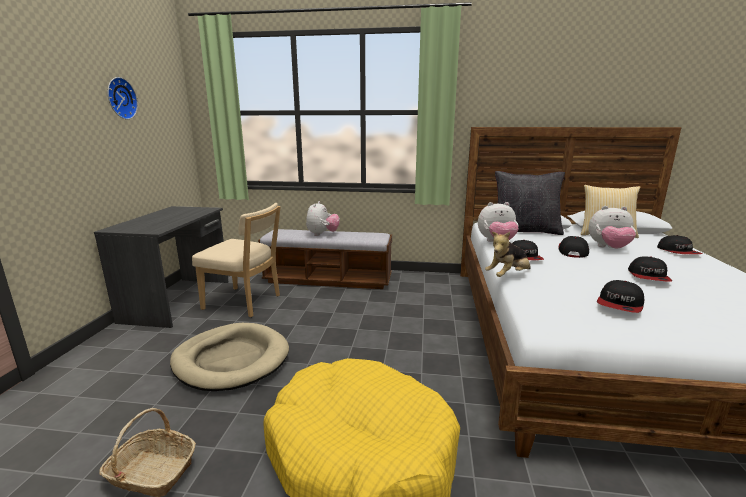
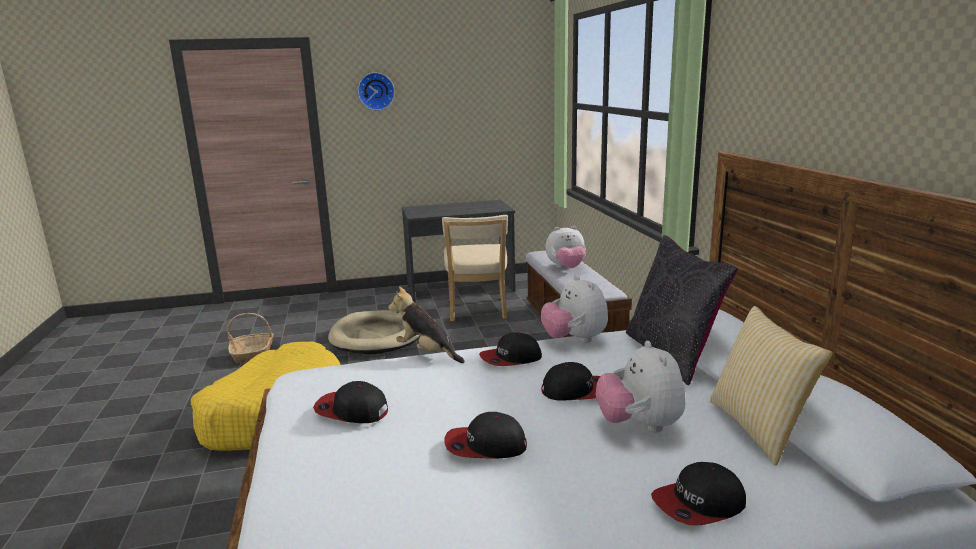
camera: 70 degrees right, 0 degrees up
wall clock [108,77,138,119] -> wall clock moved to [358,72,395,110]

